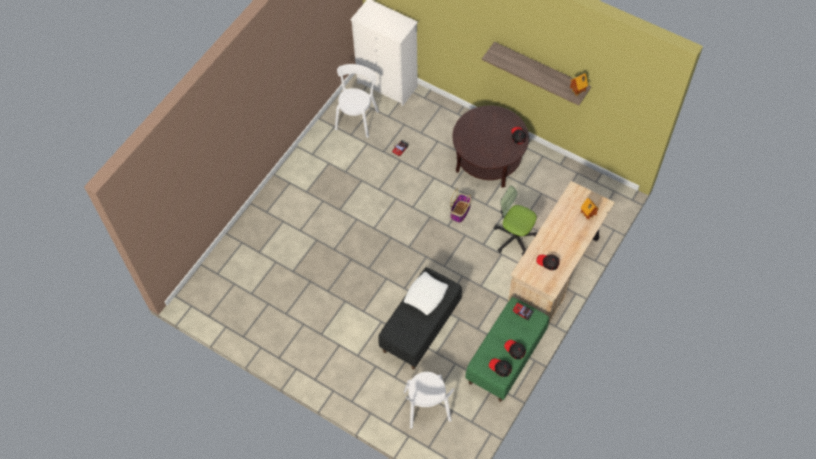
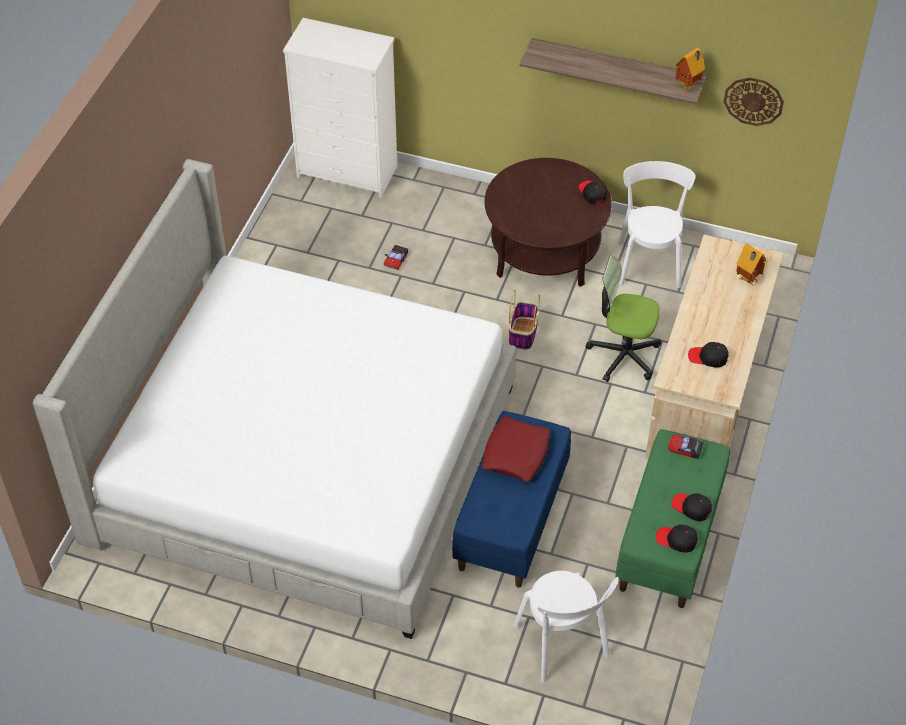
camera: 15 degrees left, 10 degrees down
white chair [335,64,379,138] -> white chair moved to [618,161,695,288]
black bench [378,267,462,370] -> blue bench [452,411,571,588]
white pillow [404,272,448,315] -> red pillow [482,416,550,482]
none -> bed [32,159,516,639]
none -> wall clock [724,78,784,126]

